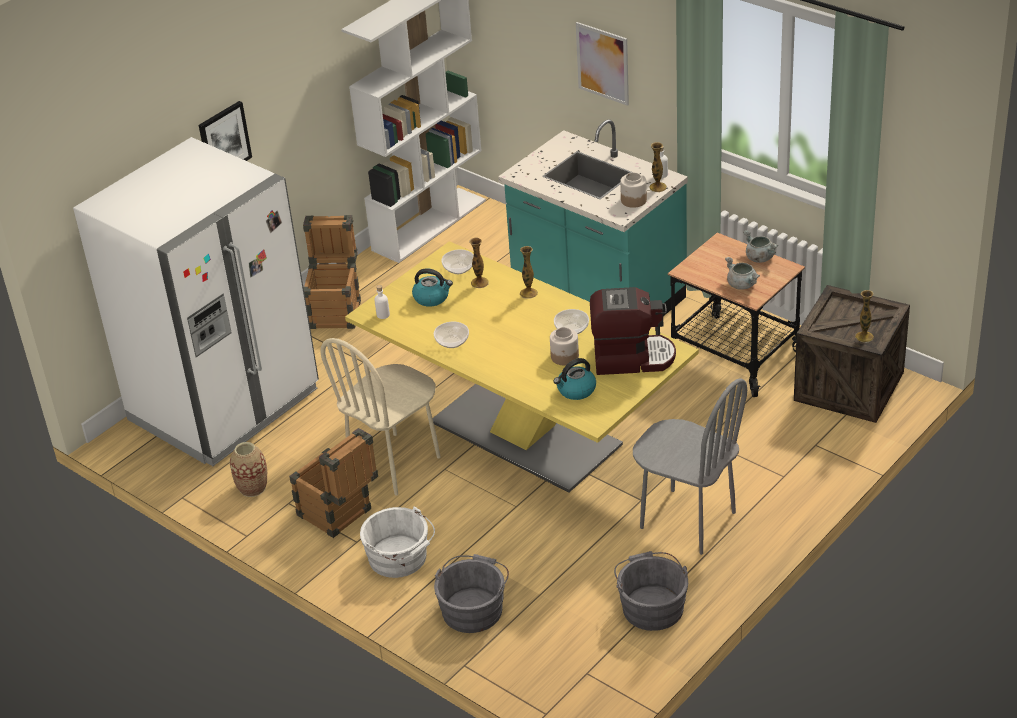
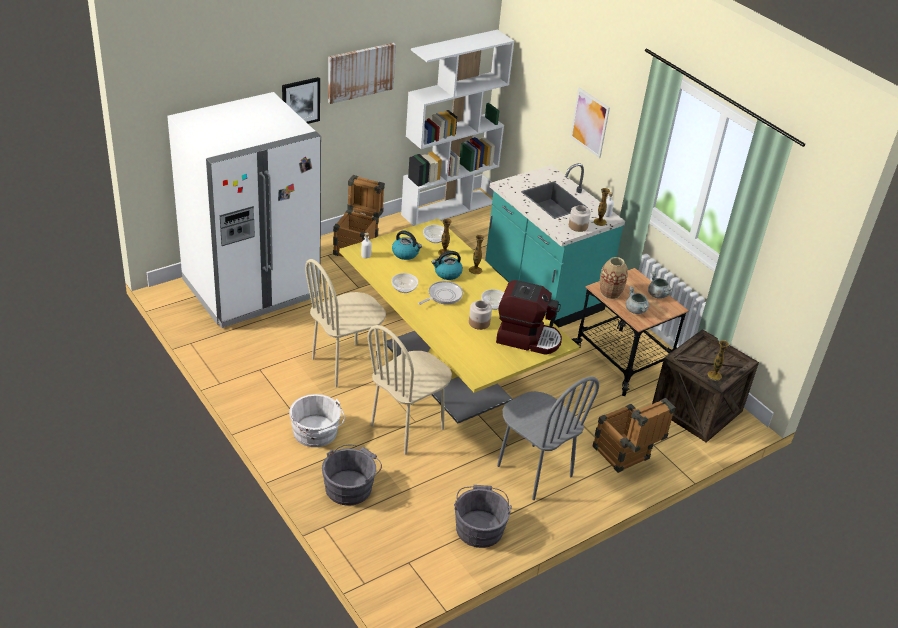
camera: 10 degrees right, 0 degrees up
vase [230,442,267,497] -> vase moved to [600,257,628,299]
crate [289,428,378,538] -> crate moved to [593,398,676,473]
kettle [554,358,596,400] -> kettle moved to [432,251,463,280]
none -> picture [328,43,396,104]
none -> beige chair [368,325,452,455]
none -> frying pan [418,281,463,305]

